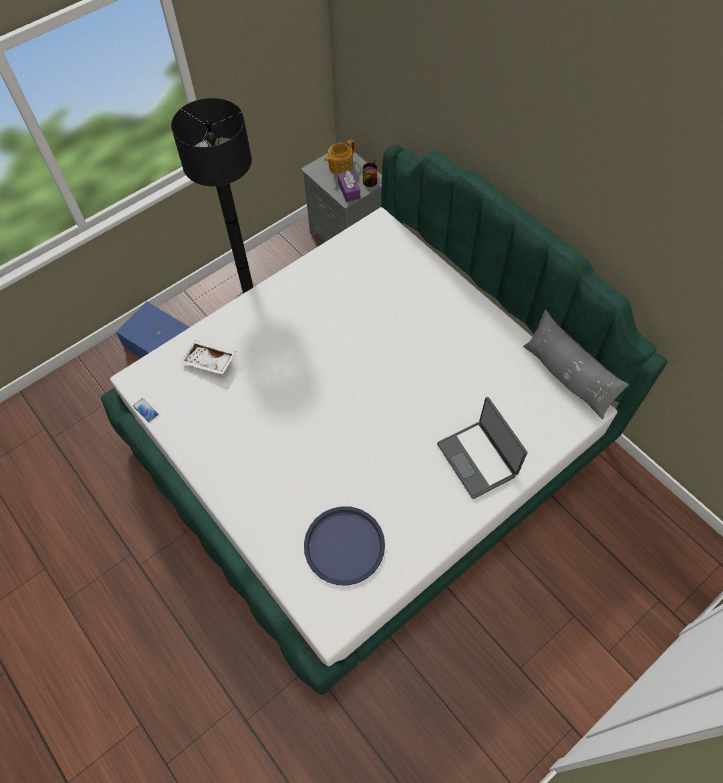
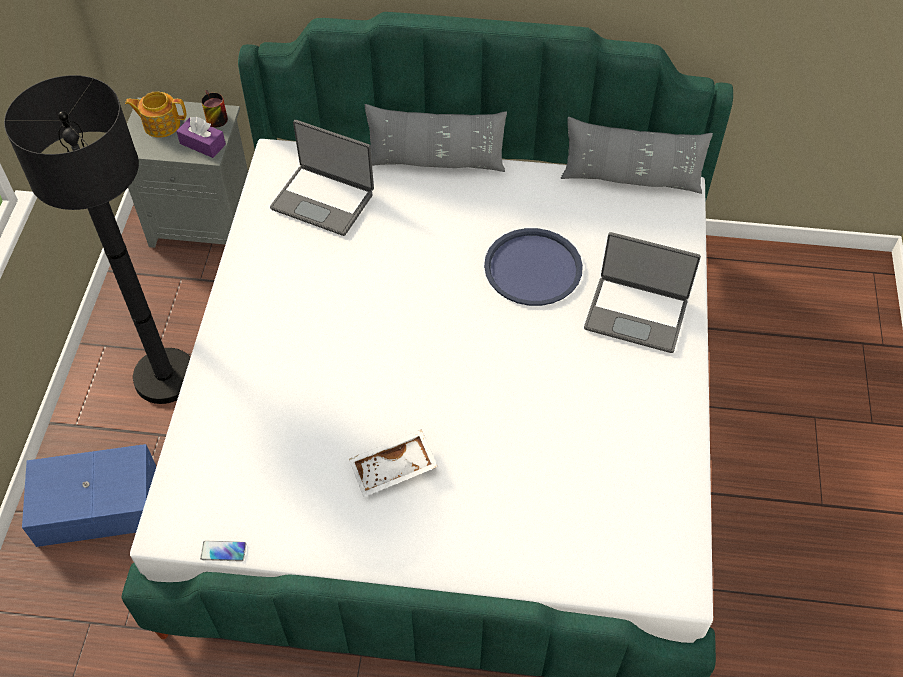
camera: 45 degrees left, 5 degrees down
white tray [180,340,236,375] -> white tray moved to [349,429,438,497]
blue tray [304,506,385,586] -> blue tray moved to [484,228,583,306]
teapot [325,140,355,174] -> teapot turned 90 degrees clockwise [125,91,187,138]
none -> laptop [270,120,374,236]
none -> grey pillow [365,104,507,172]

